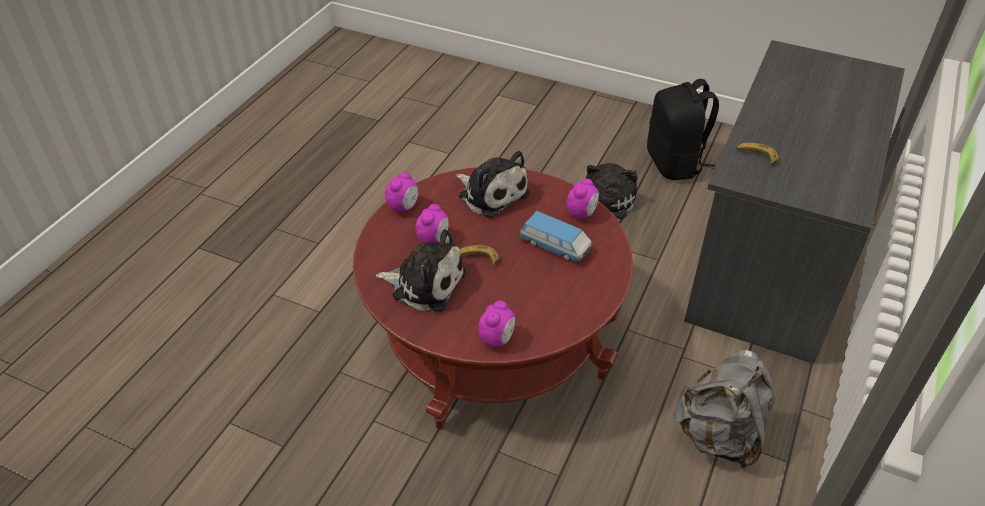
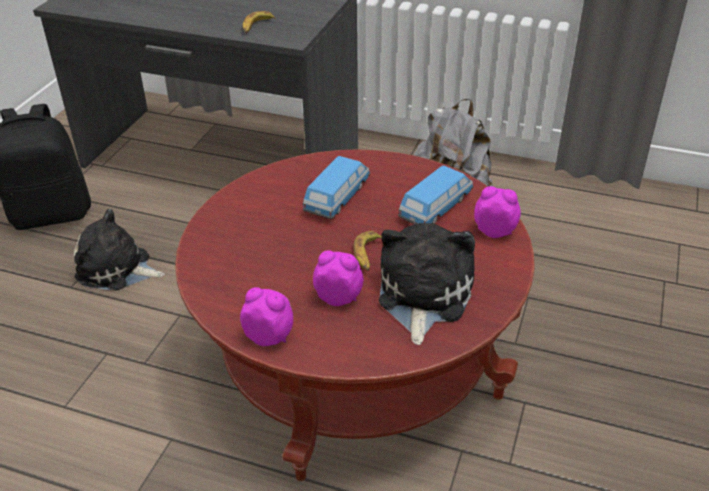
camera: 95 degrees left, 5 degrees down
plush toy [456,151,530,218] -> none
alarm clock [566,179,599,221] -> none
none -> toy car [398,166,474,224]

